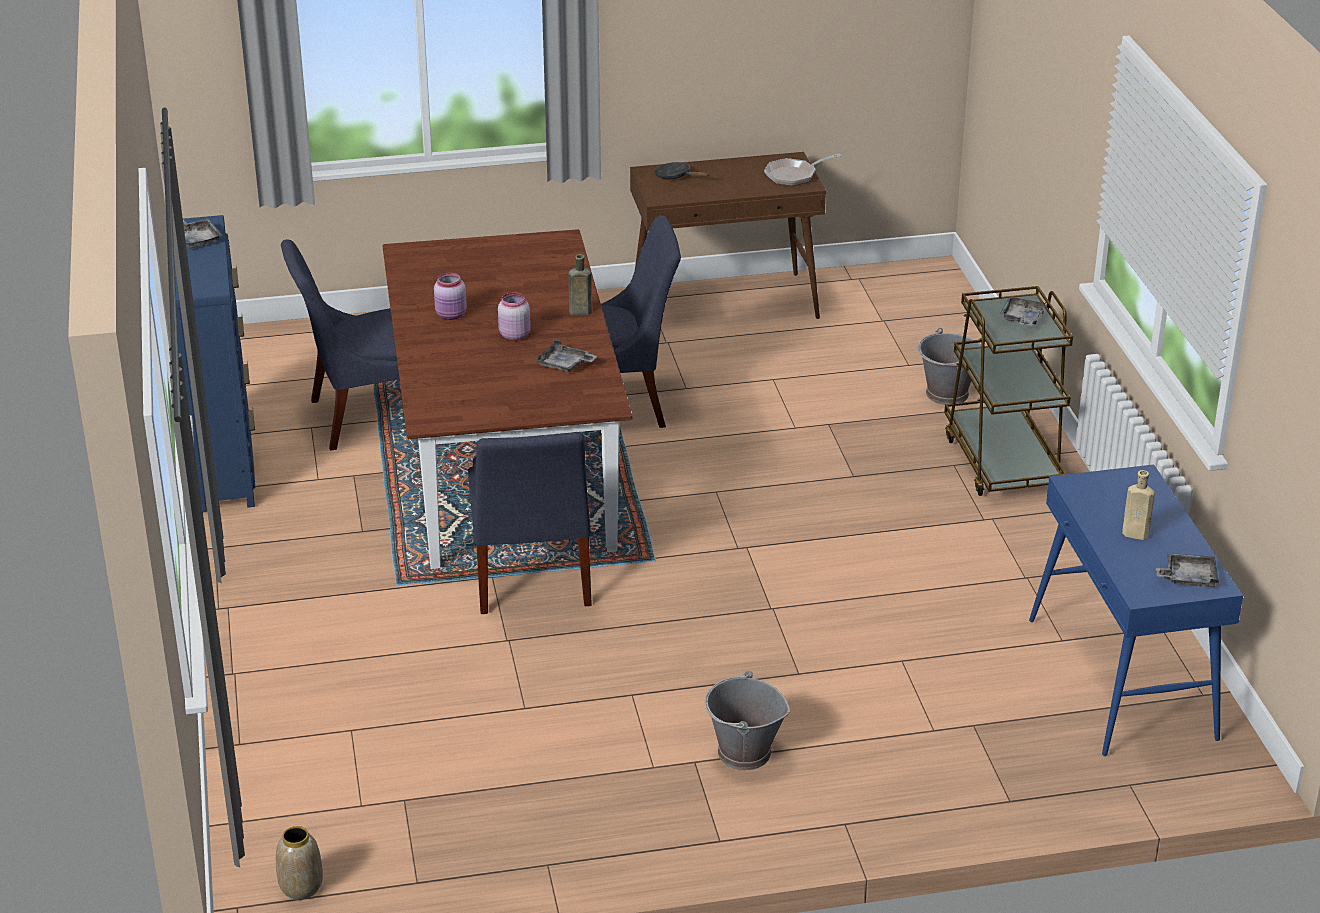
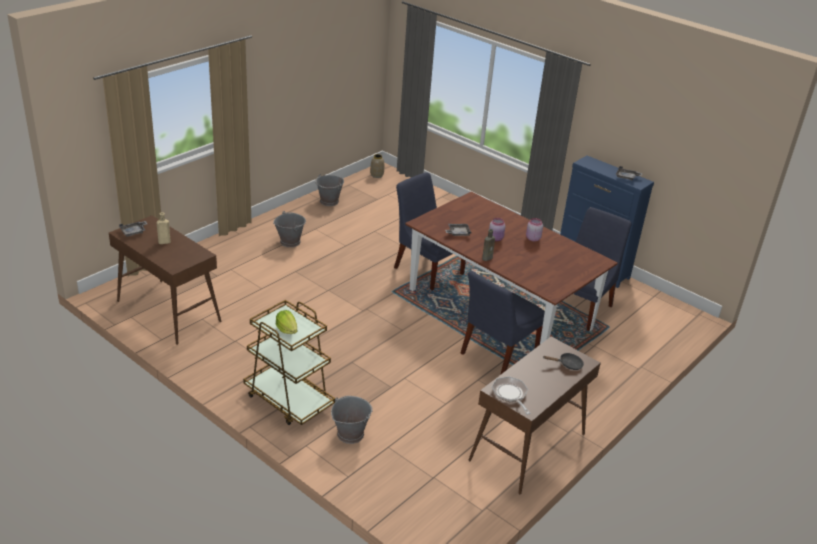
camera: 140 degrees right, 0 degrees up
frying pan [764,154,842,186] -> frying pan turned 45 degrees counterclockwise [492,376,531,415]
grey tray [1000,296,1046,326] -> lettuce [276,310,297,334]
blue console table [1029,465,1243,756] -> brown console table [109,216,222,345]
none -> grey bucket [315,174,344,206]

